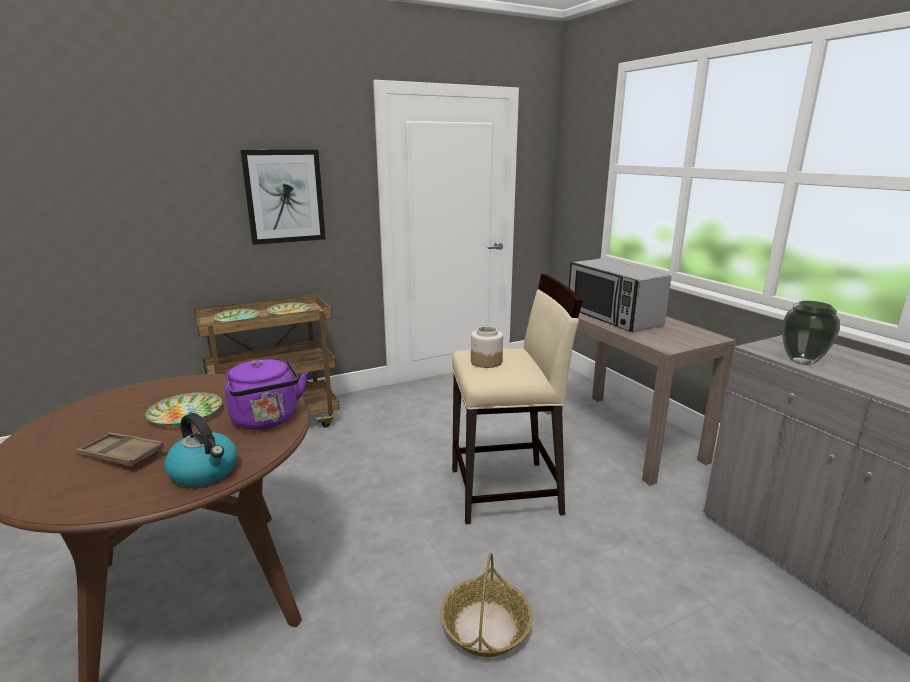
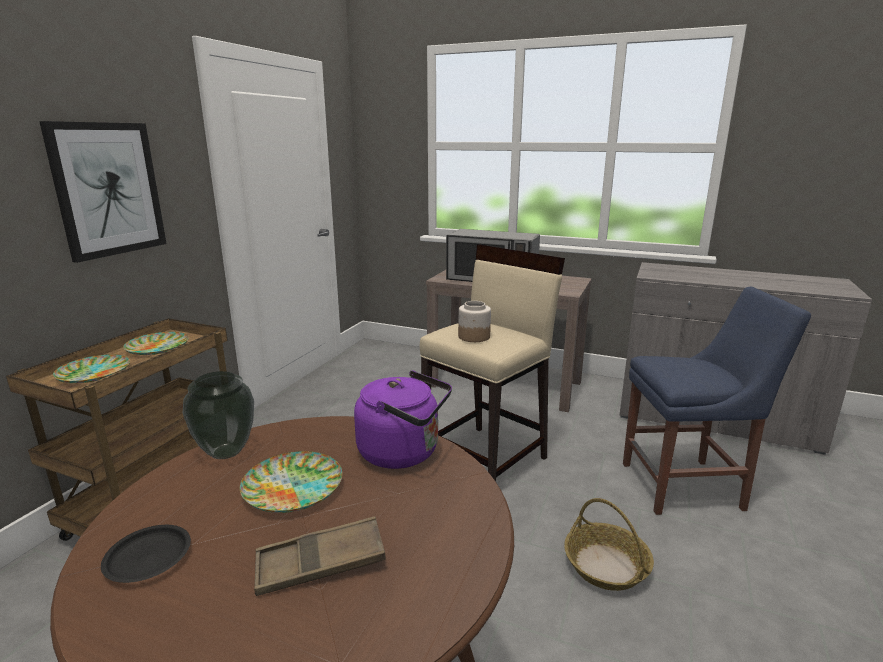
camera: 40 degrees left, 0 degrees up
kettle [164,413,238,487] -> none
vase [782,301,840,365] -> vase moved to [183,371,254,459]
none -> black plate [101,525,191,583]
none -> blue chair [623,287,811,515]

